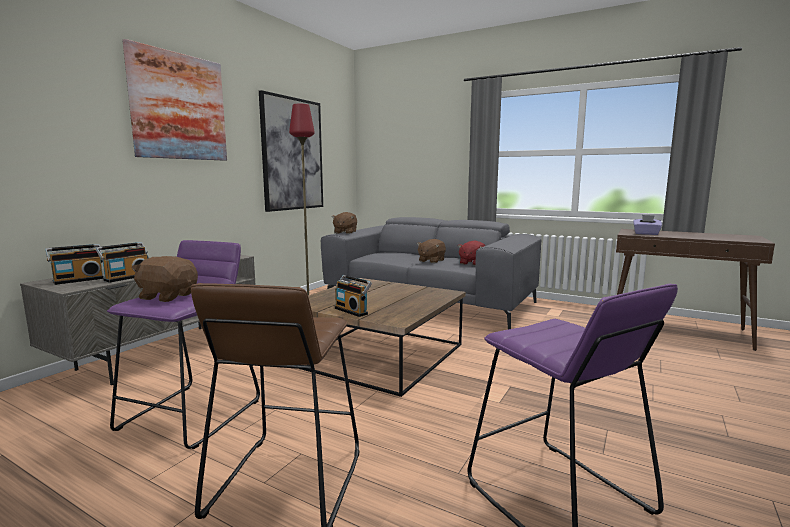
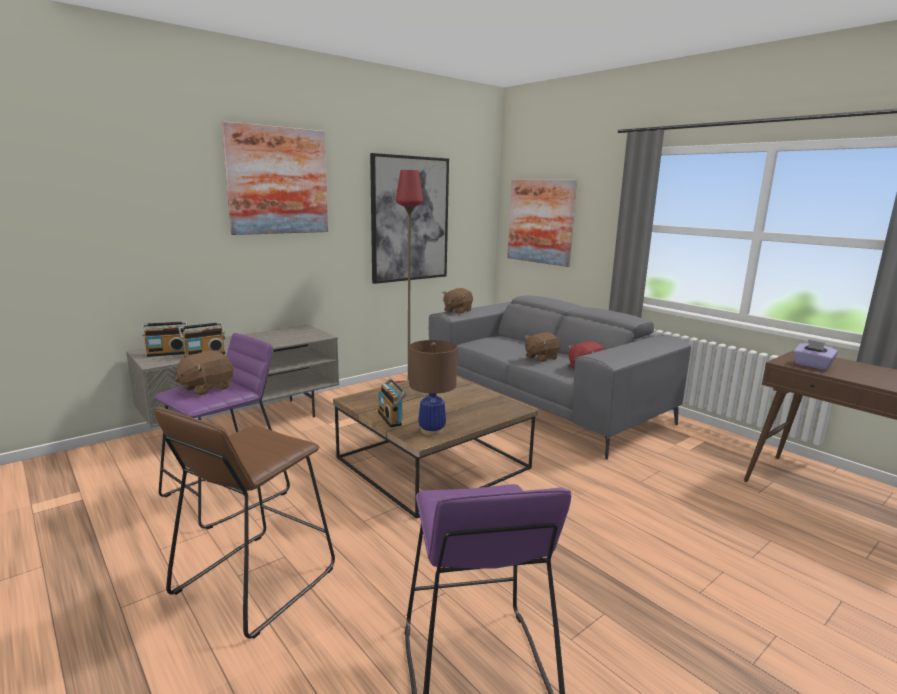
camera: 20 degrees right, 5 degrees up
brown plush toy [132,256,198,302] -> brown plush toy turned 90 degrees counterclockwise [175,351,233,396]
none -> brown table lamp [409,340,457,436]
none -> picture [507,180,577,267]

